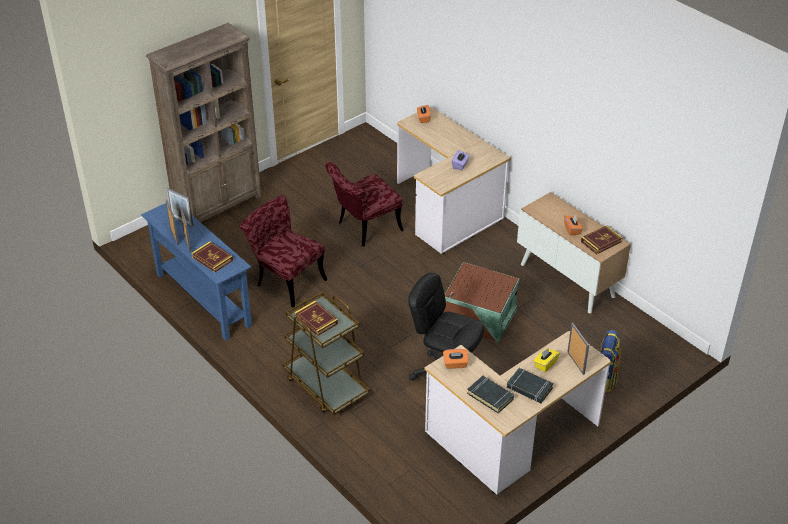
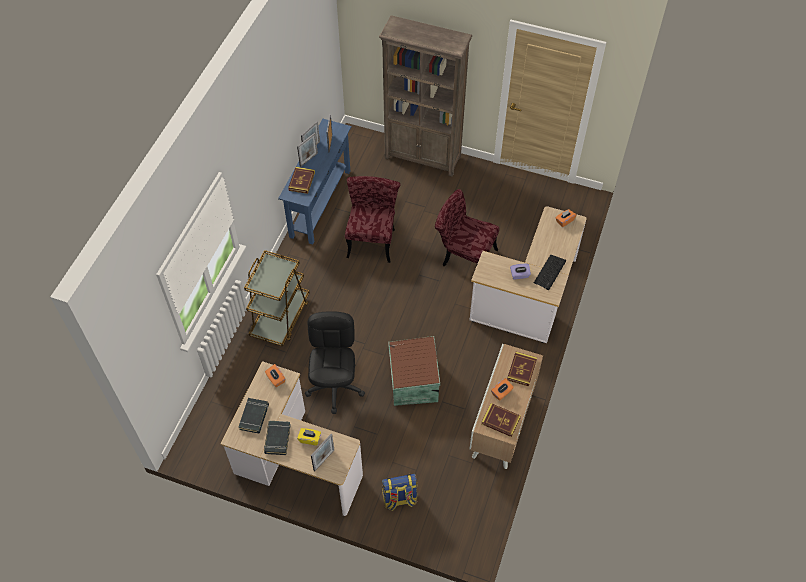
camera: 60 degrees right, 15 degrees up
book [294,301,338,336] -> book moved to [507,352,537,387]
none -> keyboard [534,255,566,290]

